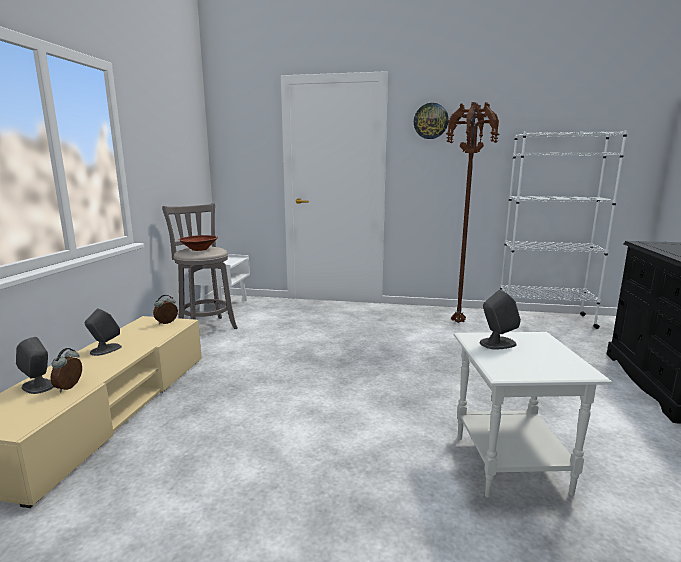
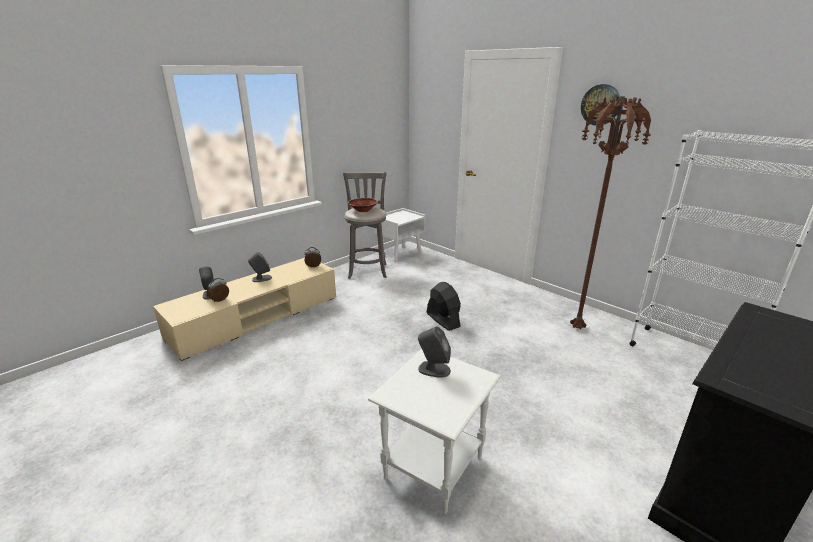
camera: 35 degrees right, 10 degrees up
none -> black fan [427,282,461,331]

